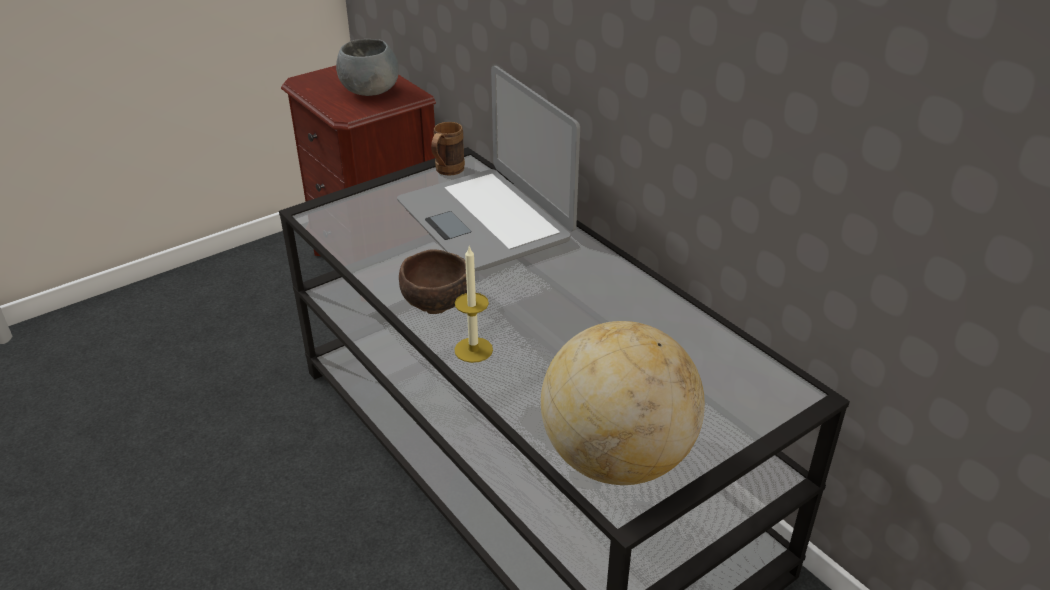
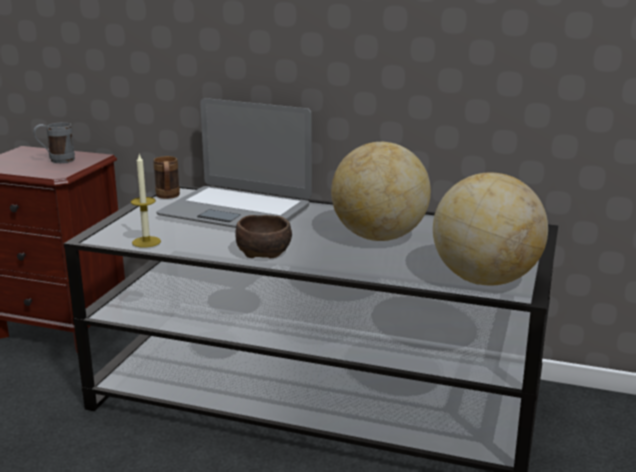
camera: 35 degrees left, 15 degrees down
grey bowl [336,39,399,96] -> grey mug [33,122,75,163]
candle [455,245,493,363] -> candle moved to [131,154,161,247]
none -> globe [331,142,431,241]

